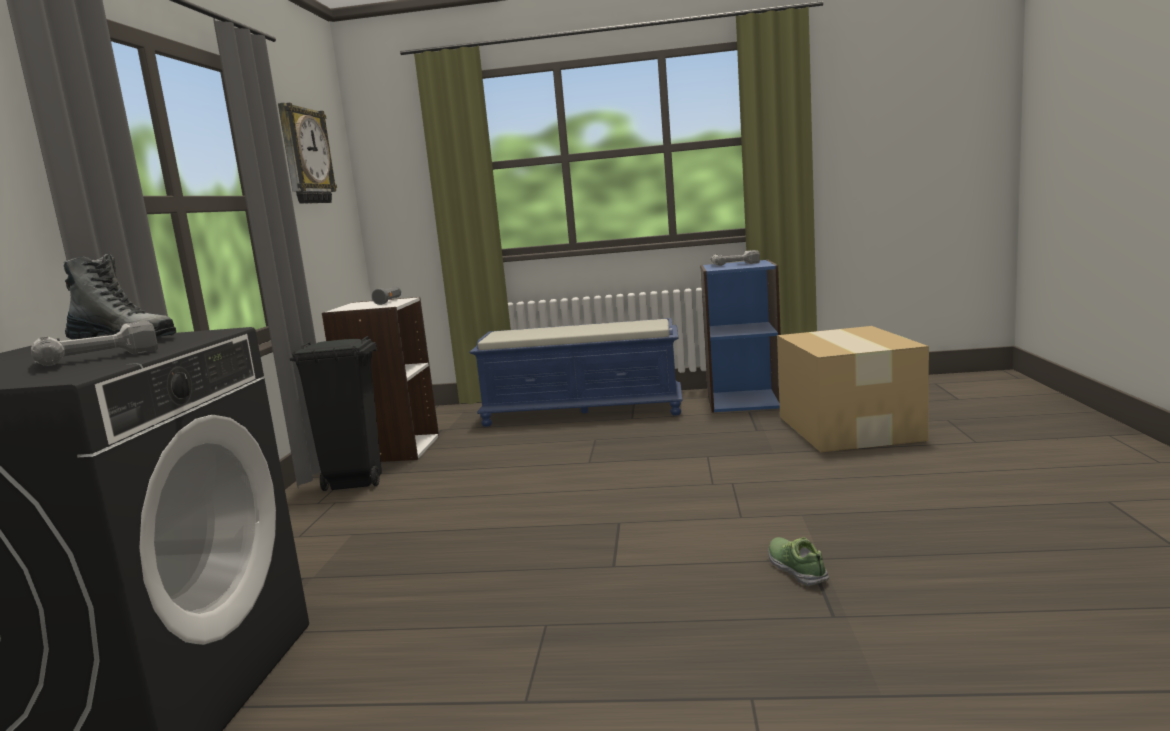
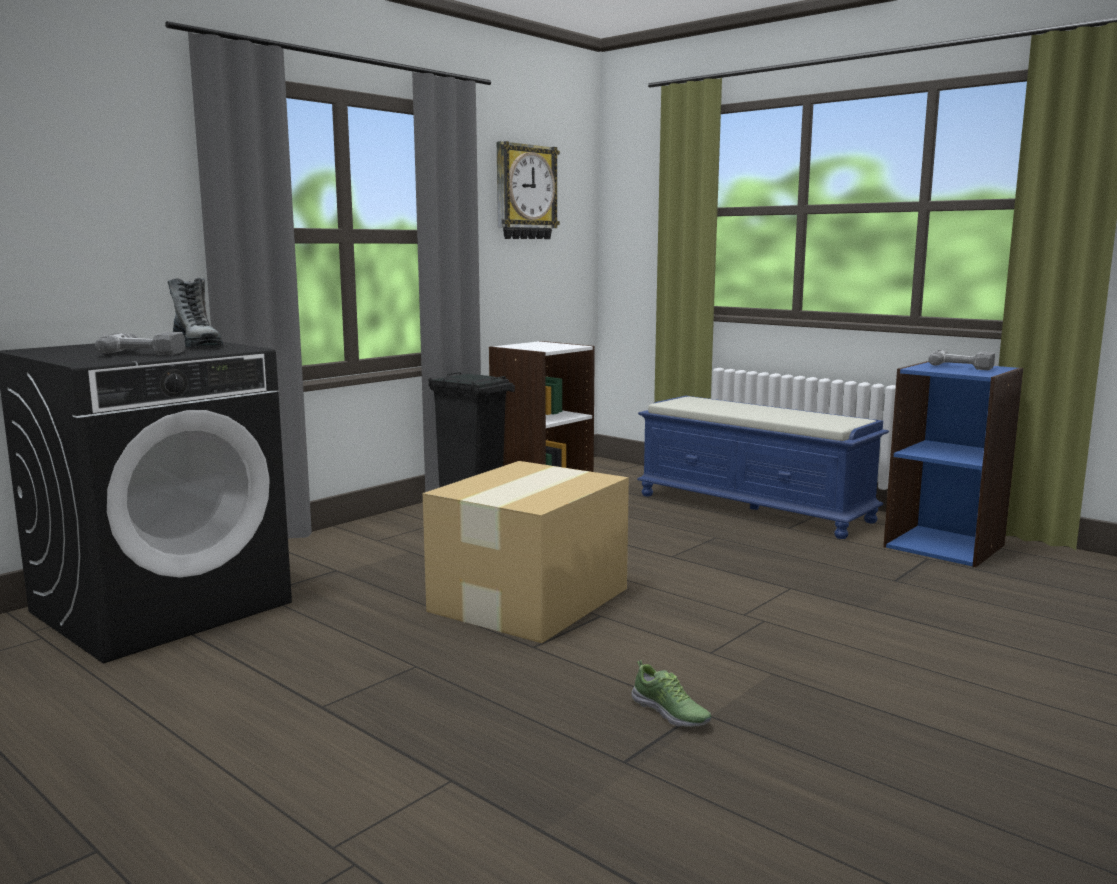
camera: 35 degrees right, 0 degrees up
grey flashlight [372,286,401,305] -> none
shoe [768,537,829,586] -> shoe turned 120 degrees clockwise [631,660,712,727]
cardboard box [777,326,929,452] -> cardboard box moved to [423,461,629,643]

